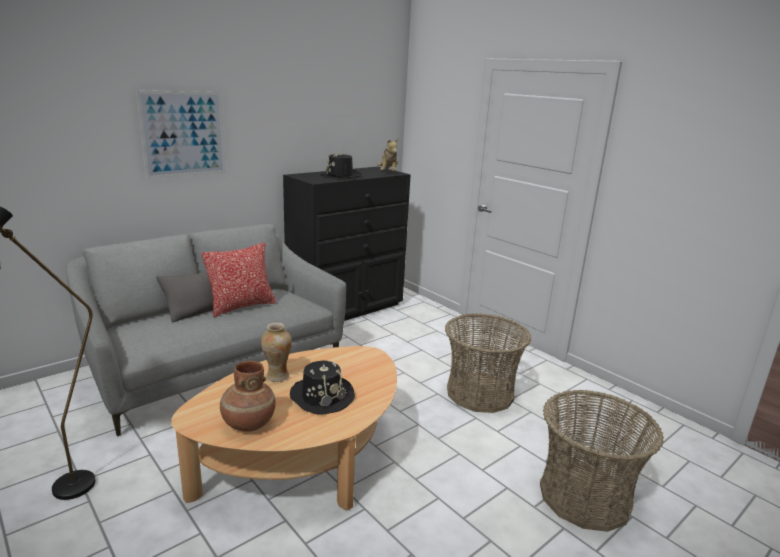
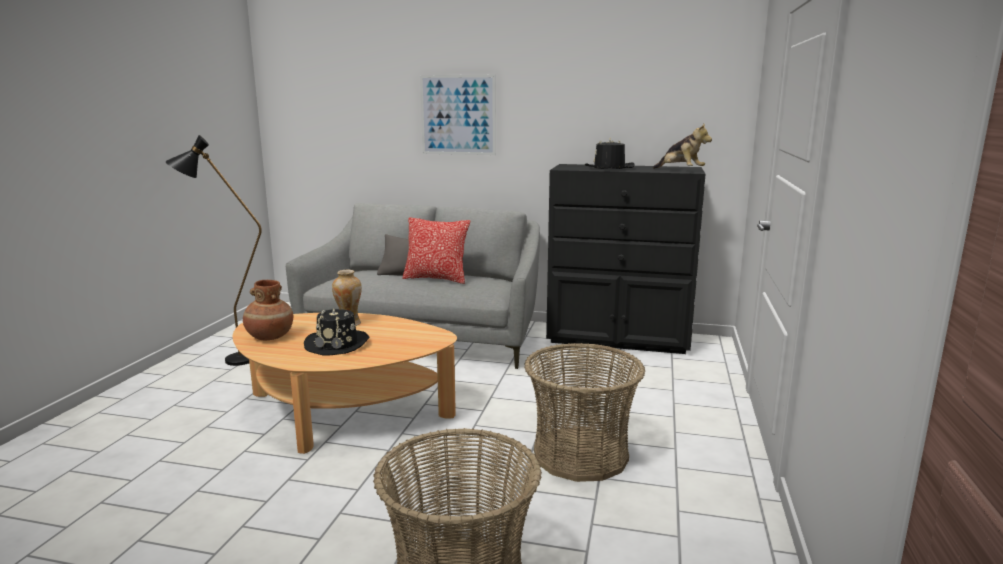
camera: 55 degrees right, 5 degrees down
plush toy [377,139,398,171] -> plush toy turned 90 degrees counterclockwise [653,124,712,169]

